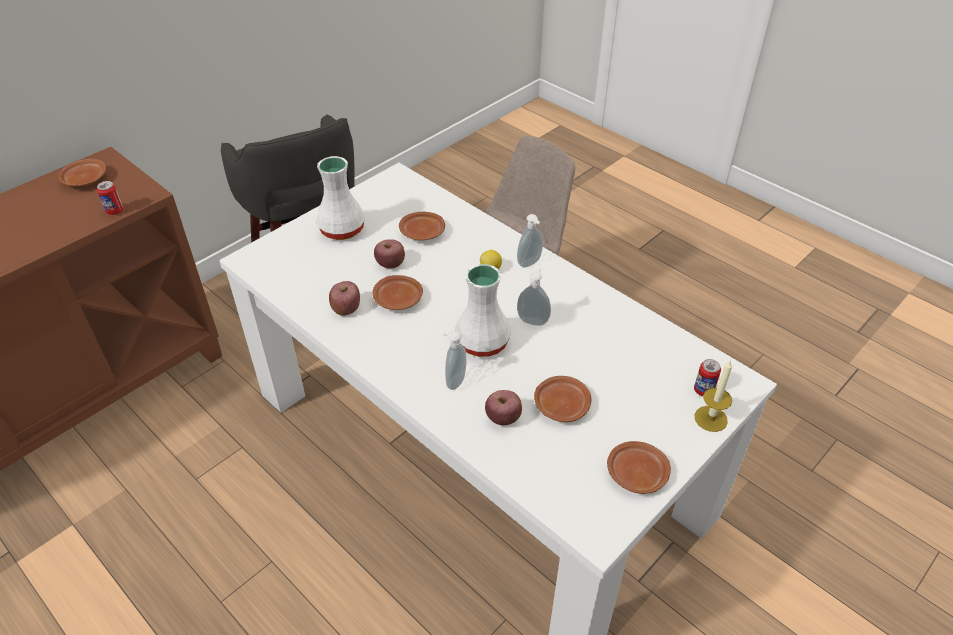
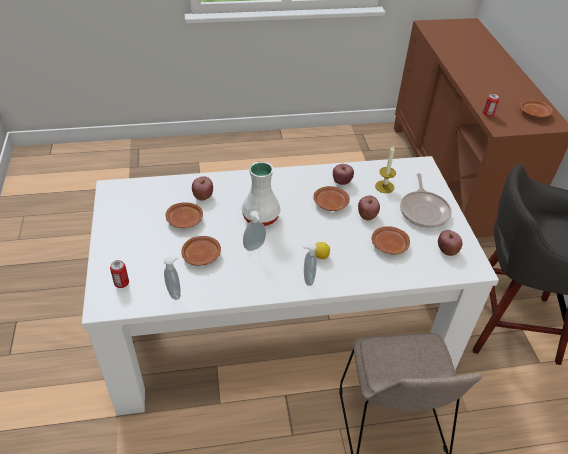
camera: 125 degrees right, 0 degrees up
white vase [316,156,365,240] -> frying pan [400,173,452,228]
soap dispenser [443,331,467,390] -> soap dispenser moved to [164,256,181,300]
brown plate [607,441,671,494] -> brown plate moved to [181,236,221,266]
candle [694,359,732,432] -> candle moved to [375,146,396,193]
none -> apple [438,230,462,256]

